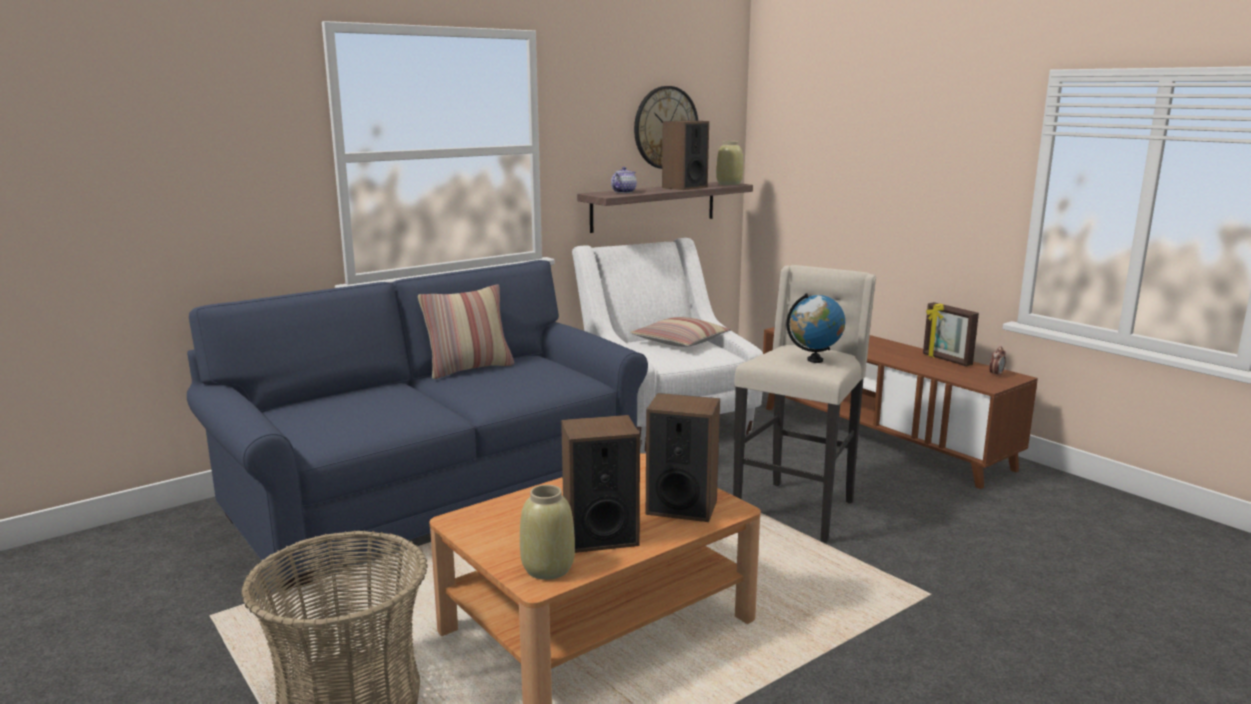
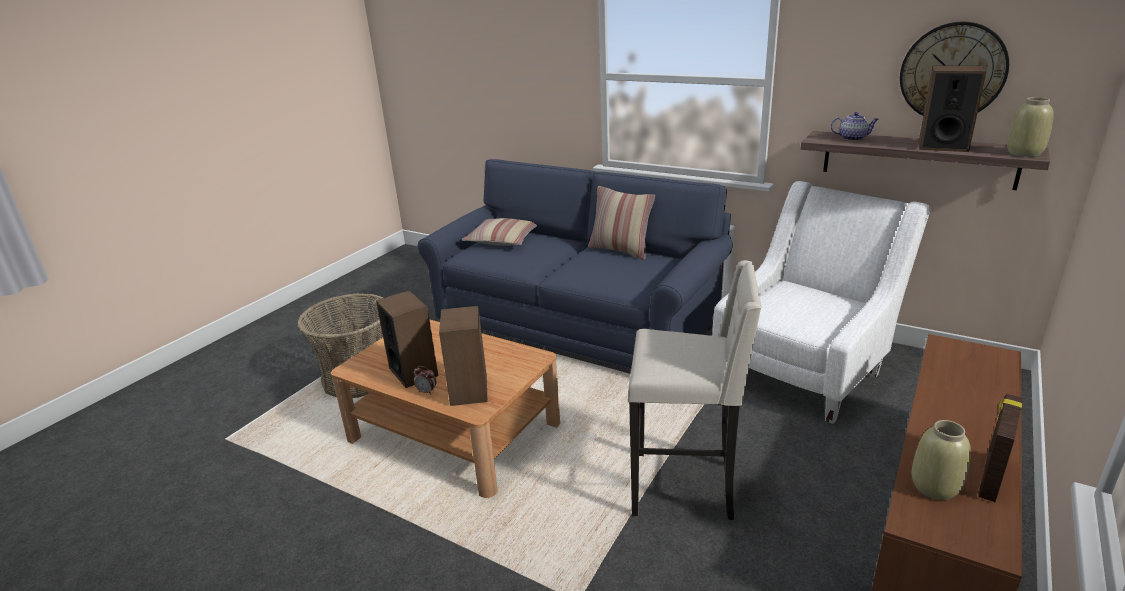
camera: 70 degrees right, 10 degrees up
beige vase [520,485,575,580] -> beige vase moved to [912,420,971,500]
pillow [630,317,730,347] -> pillow moved to [462,218,537,246]
globe [787,293,845,363] -> none
alarm clock [989,346,1006,377] -> alarm clock moved to [413,366,436,395]

